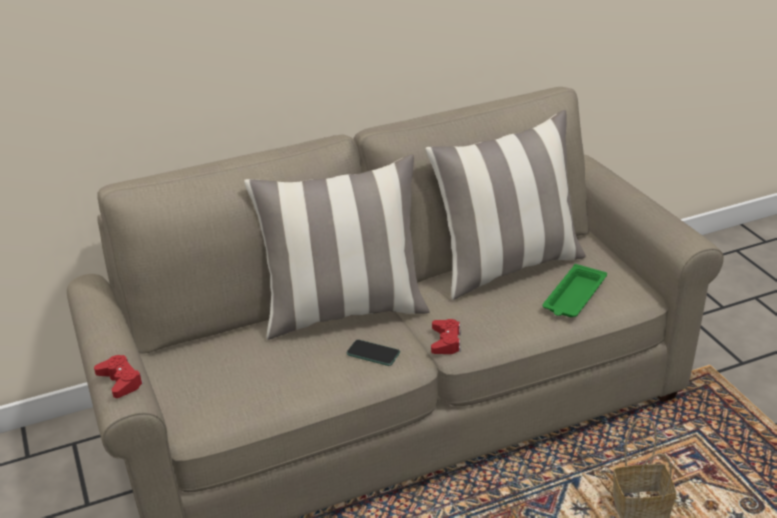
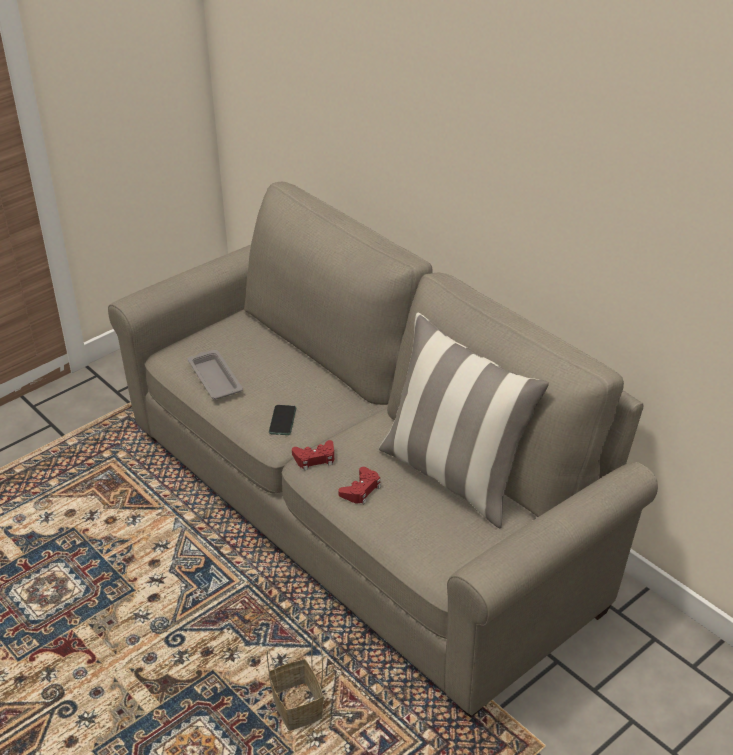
camera: 70 degrees right, 5 degrees up
red game controller [94,355,144,398] -> red game controller moved to [338,467,381,504]
pillow [244,154,430,340] -> none
green tray [542,264,607,317] -> none
none -> grey tray [188,350,243,400]

